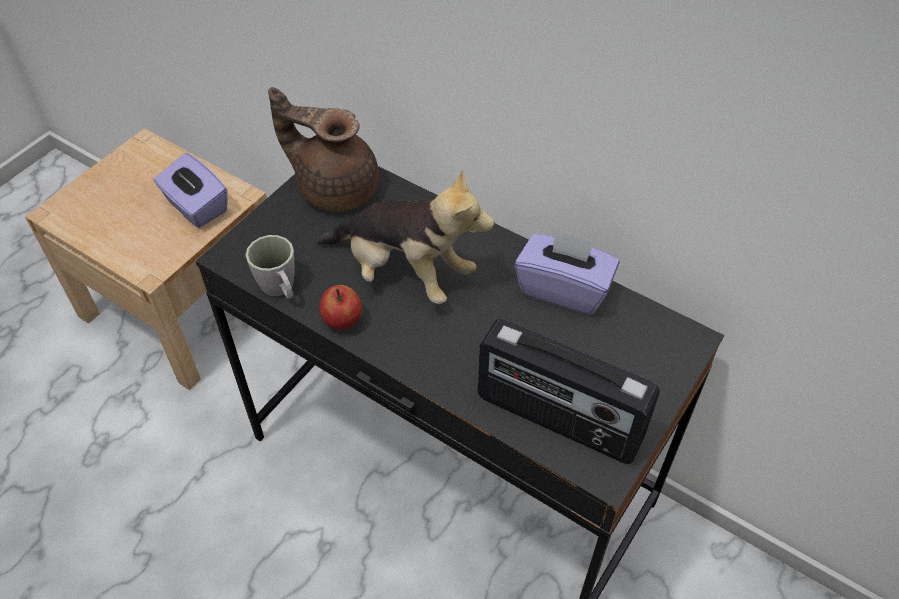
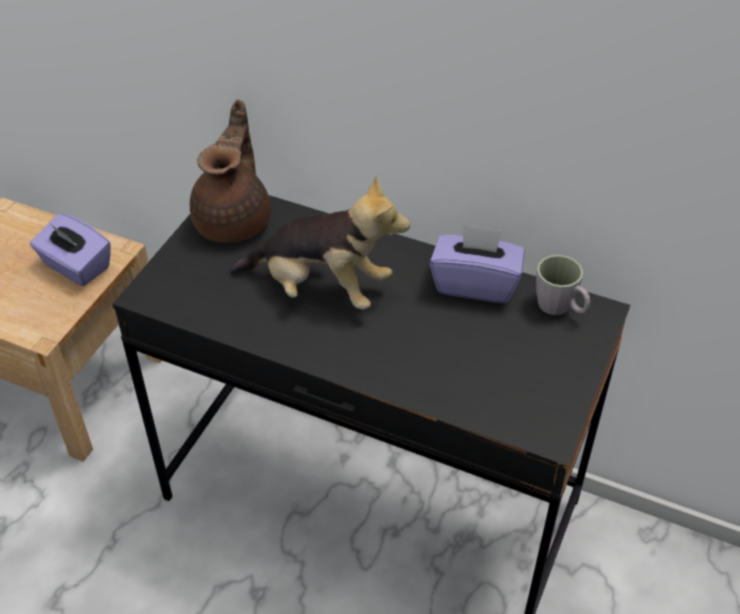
camera: 10 degrees left, 5 degrees down
grey mug [245,235,295,299] -> grey mug moved to [536,255,590,315]
brown teapot [268,87,379,212] -> brown teapot turned 90 degrees clockwise [190,100,271,243]
apple [319,285,362,330] -> none
radio [478,319,660,464] -> none

